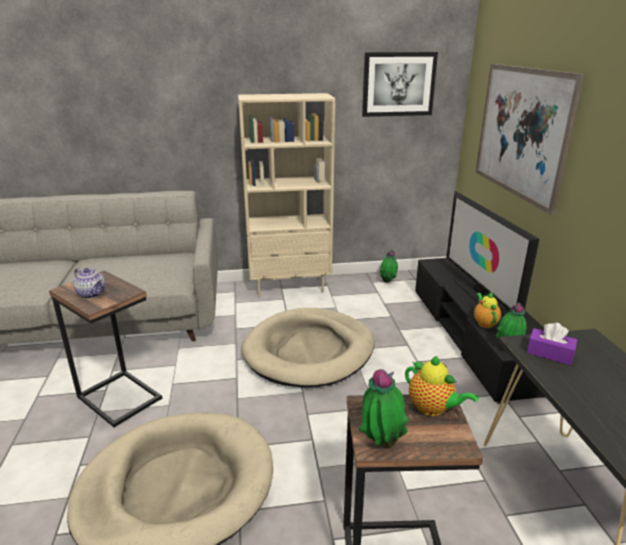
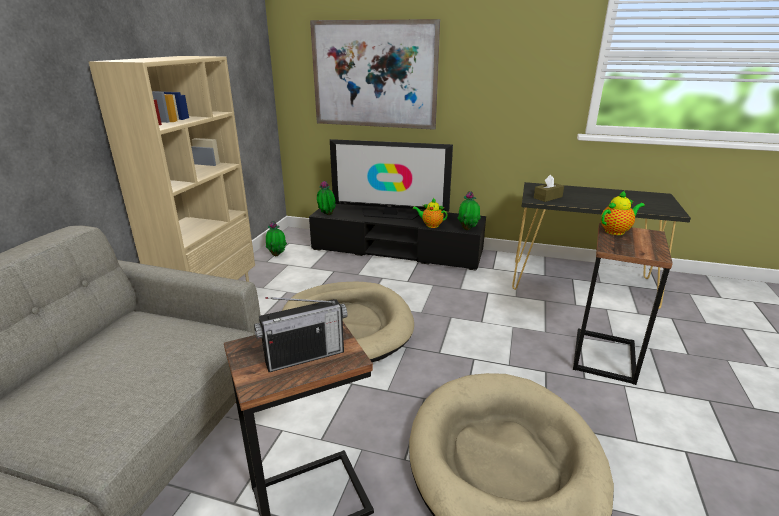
camera: 65 degrees left, 0 degrees up
teapot [73,268,105,298] -> radio [254,297,347,372]
potted plant [359,369,409,448] -> potted plant moved to [317,181,336,215]
picture [362,52,438,117] -> none
purple tissue box [527,323,577,365] -> brown tissue box [534,175,564,202]

